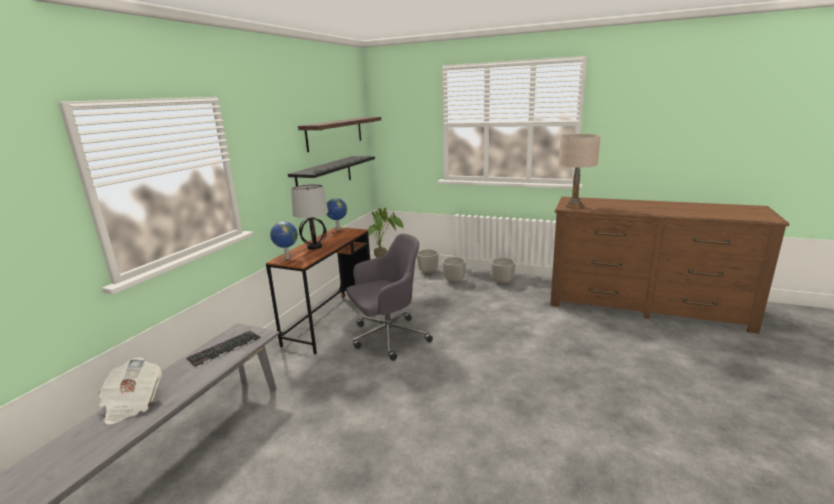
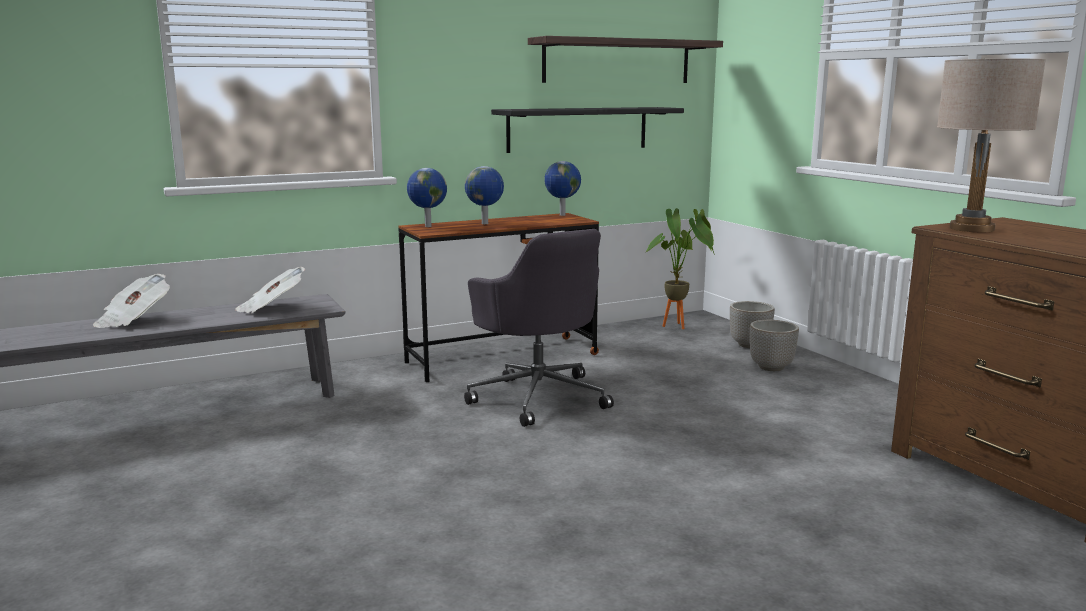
camera: 40 degrees right, 5 degrees down
keyboard [186,331,261,367] -> newspaper [235,267,305,313]
table lamp [291,184,328,250] -> globe [465,166,504,224]
grey office chair [347,234,433,361] -> grey office chair turned 45 degrees clockwise [464,229,614,427]
planter [491,258,515,285] -> none

